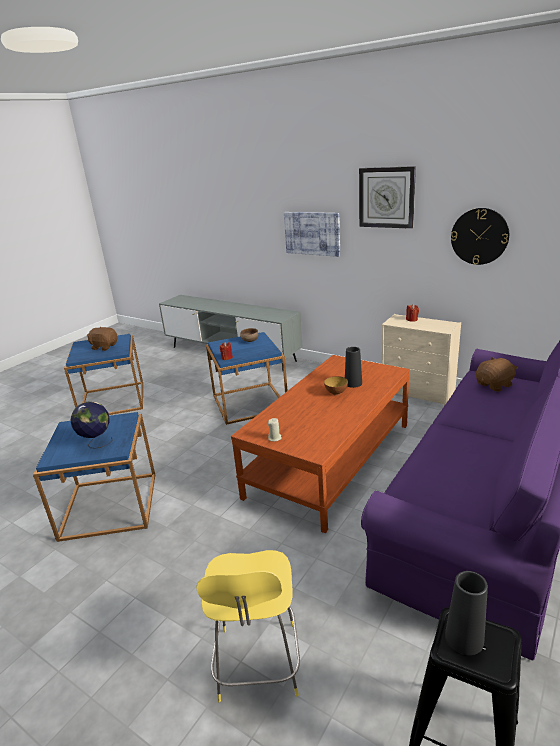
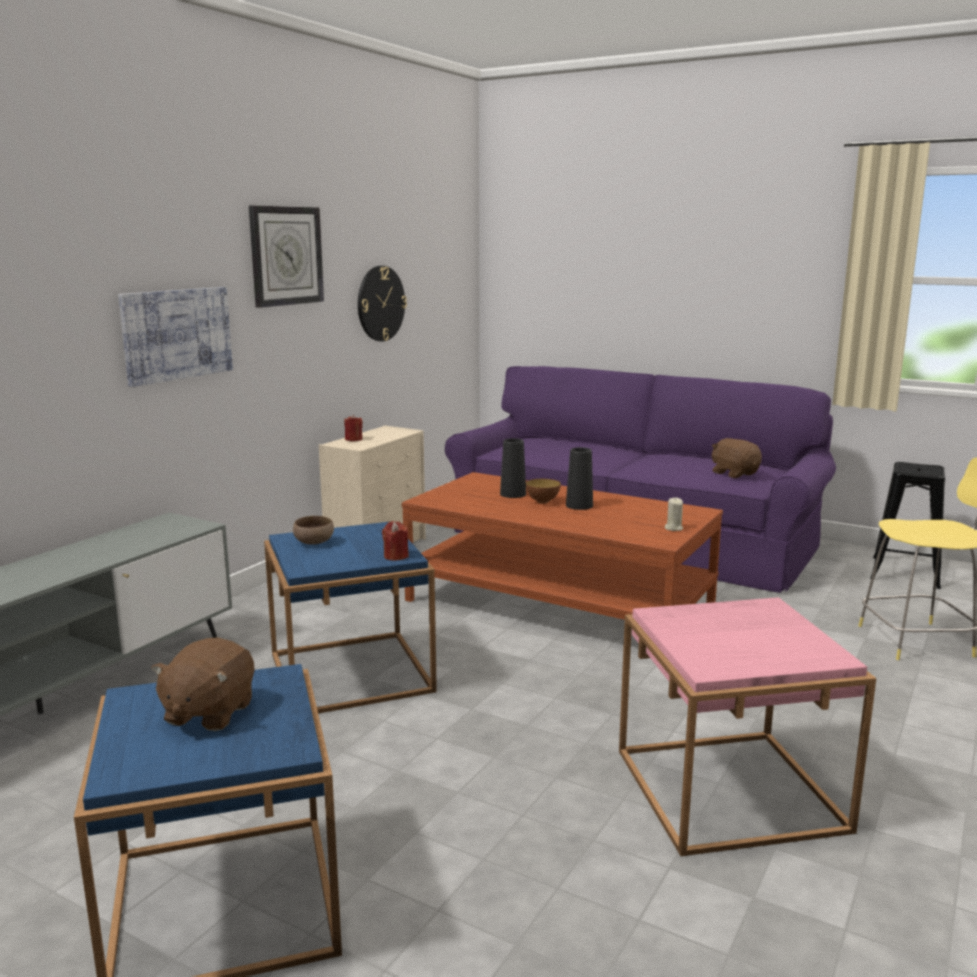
camera: 95 degrees left, 10 degrees down
blue side table [33,412,155,542] -> pink side table [619,597,876,856]
globe [70,402,112,449] -> none
black vase [445,571,488,655] -> black vase moved to [566,447,593,510]
brown plush toy [476,357,518,392] -> brown plush toy moved to [711,438,762,478]

